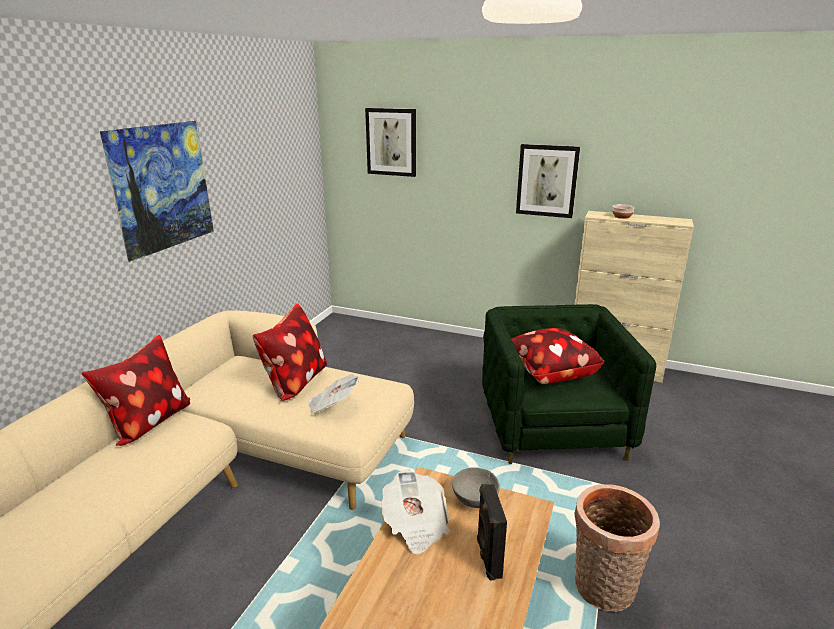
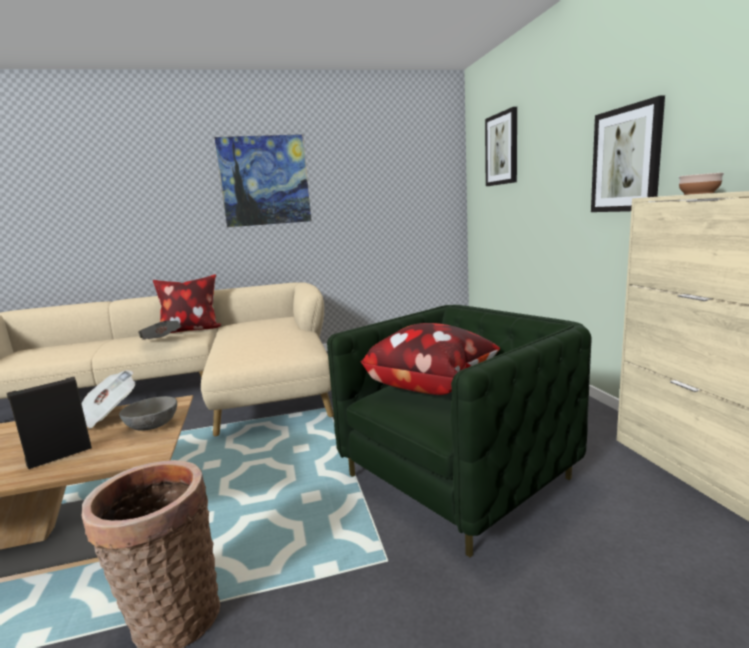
camera: 55 degrees right, 10 degrees down
pillow [253,303,327,401] -> none
newspaper [308,374,359,414] -> newspaper moved to [138,321,181,340]

